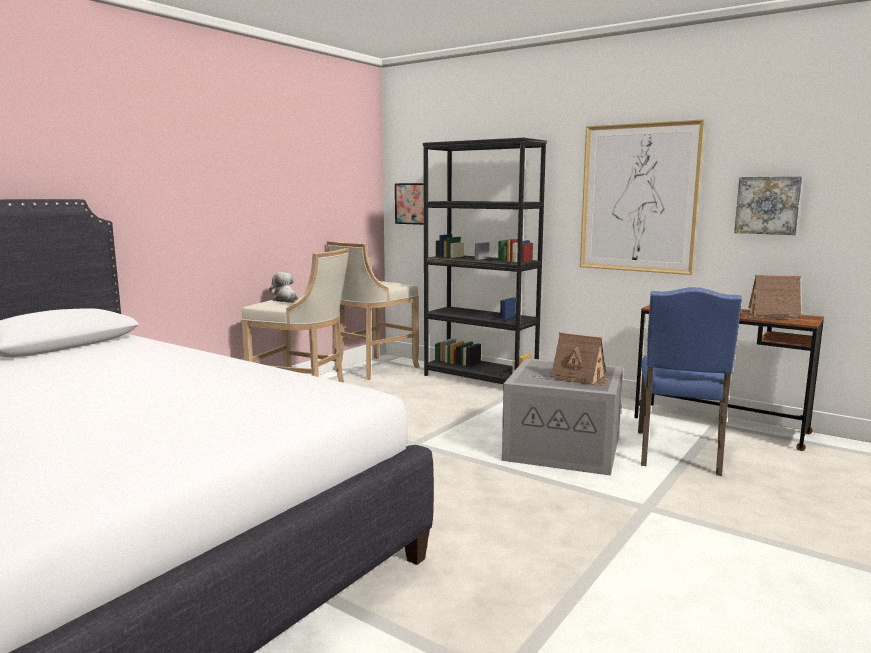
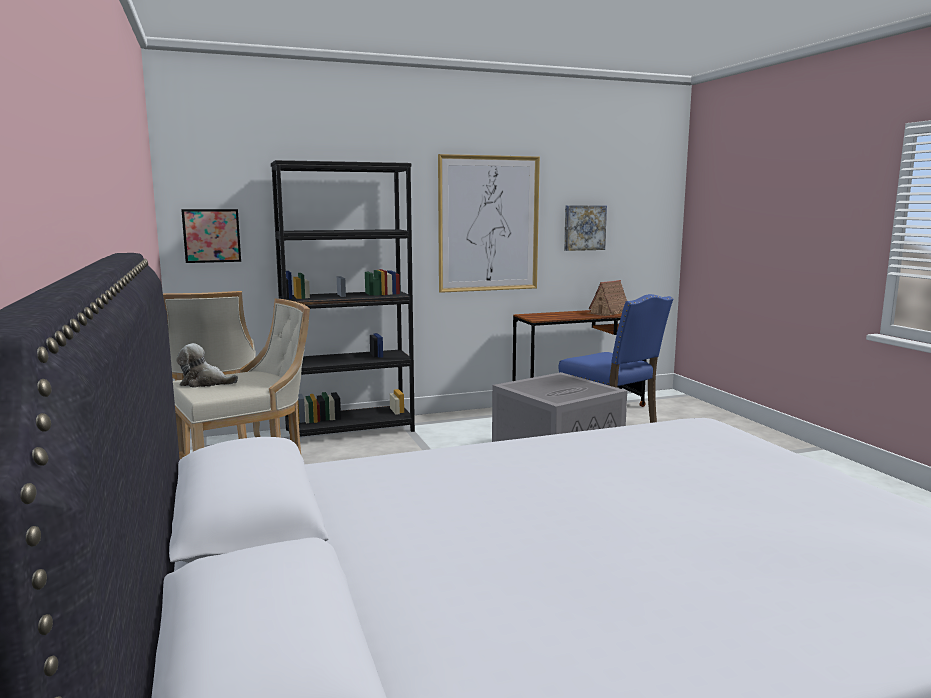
camera: 55 degrees left, 0 degrees up
toy house [551,332,613,386] -> none

